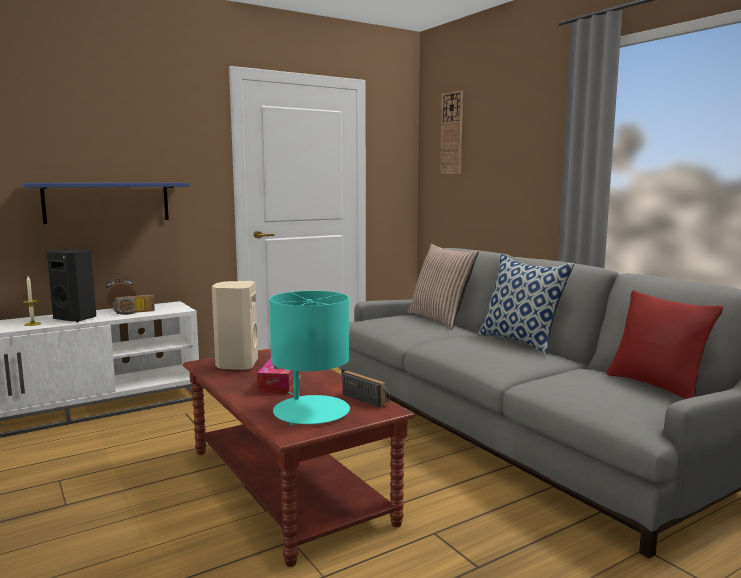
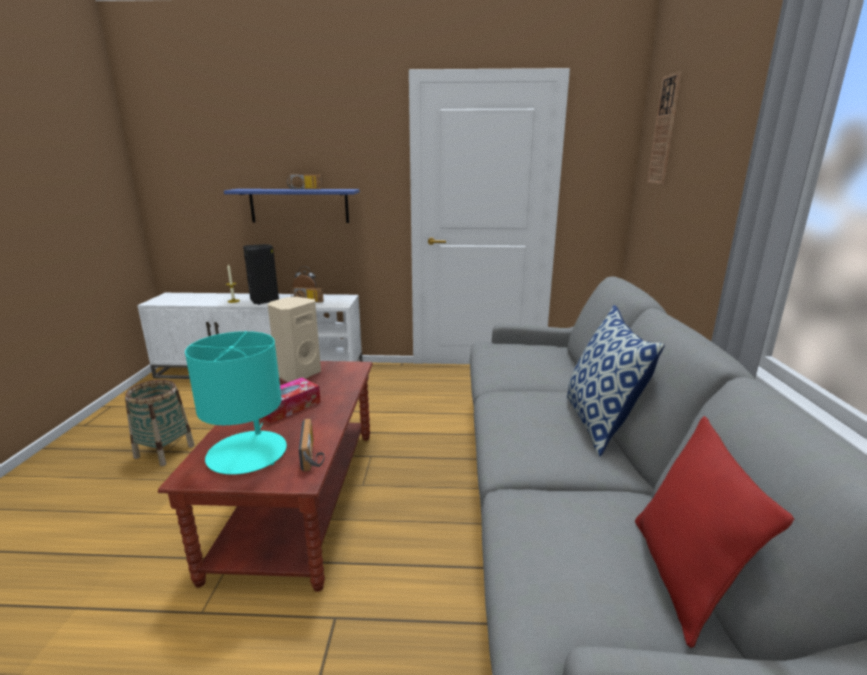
camera: 35 degrees right, 10 degrees up
pillow [408,244,479,329] -> none
none -> basket [125,380,195,466]
none -> radio [287,174,322,189]

